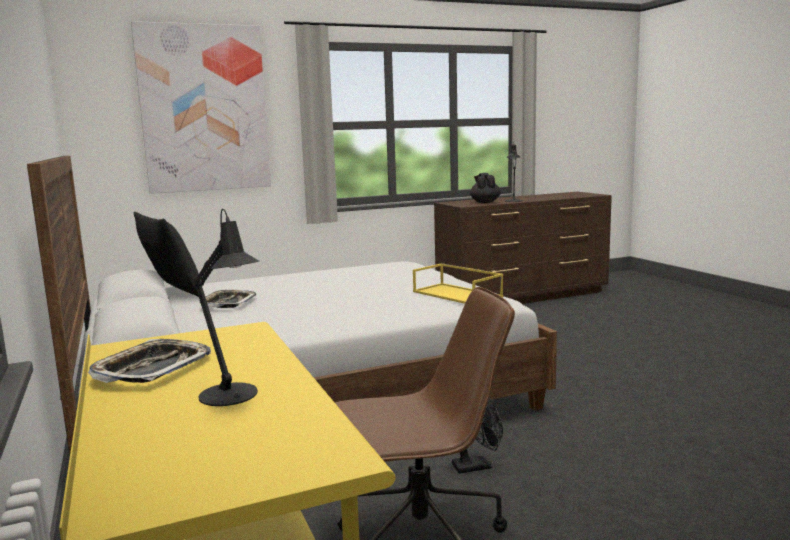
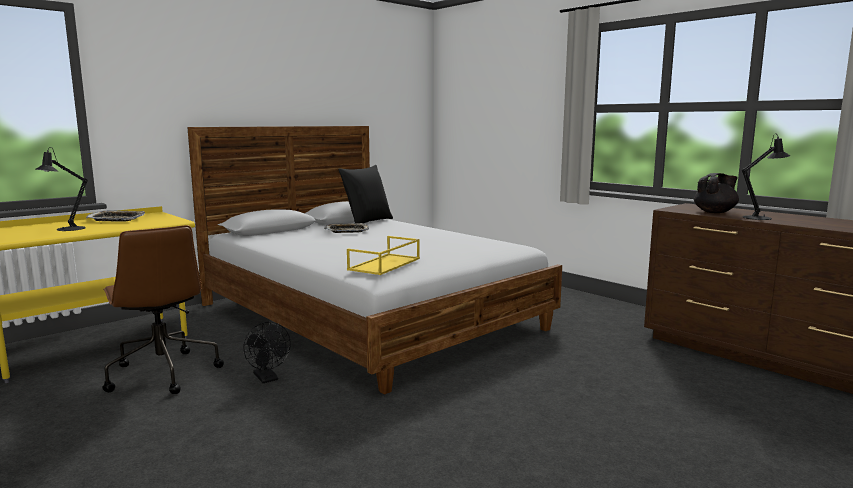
camera: 70 degrees right, 0 degrees up
picture [131,21,271,194] -> none

